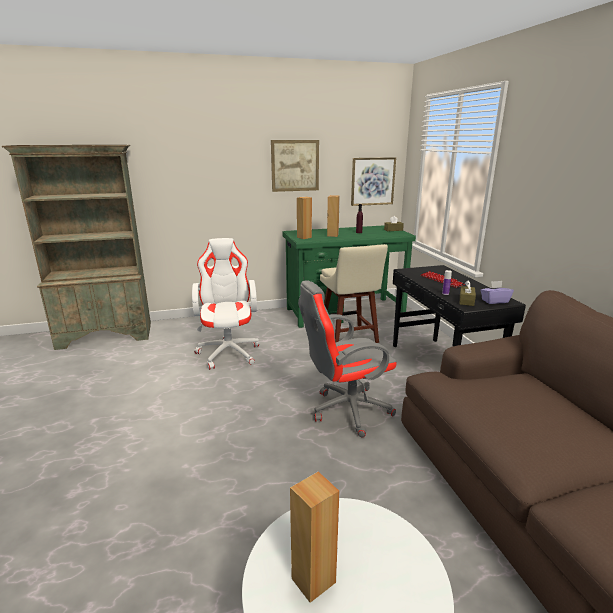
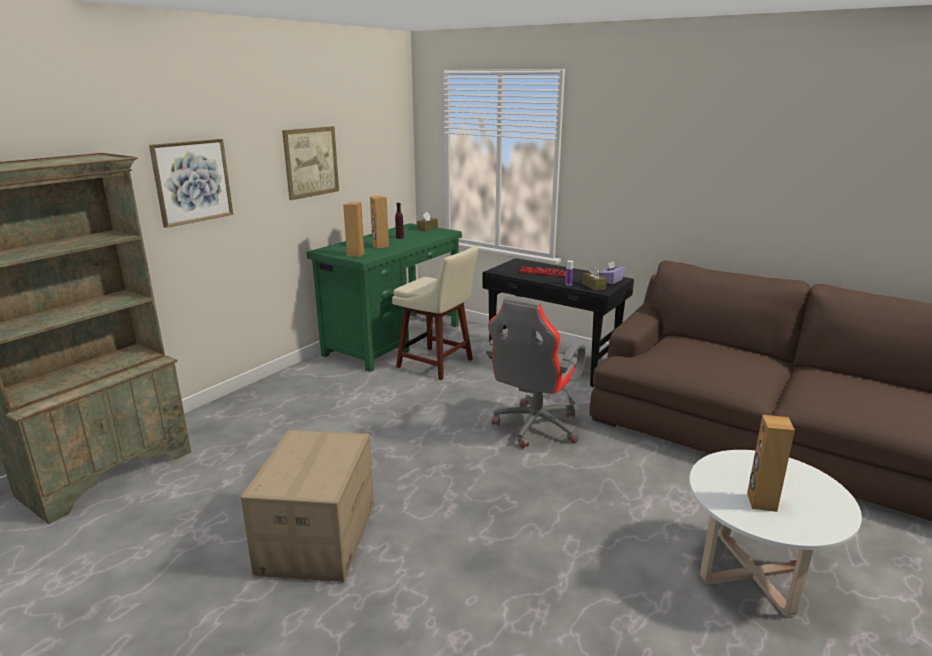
camera: 40 degrees left, 0 degrees up
white office chair [192,238,259,370] -> none
picture [351,157,396,206] -> picture moved to [149,139,233,228]
none -> cardboard box [241,430,374,582]

